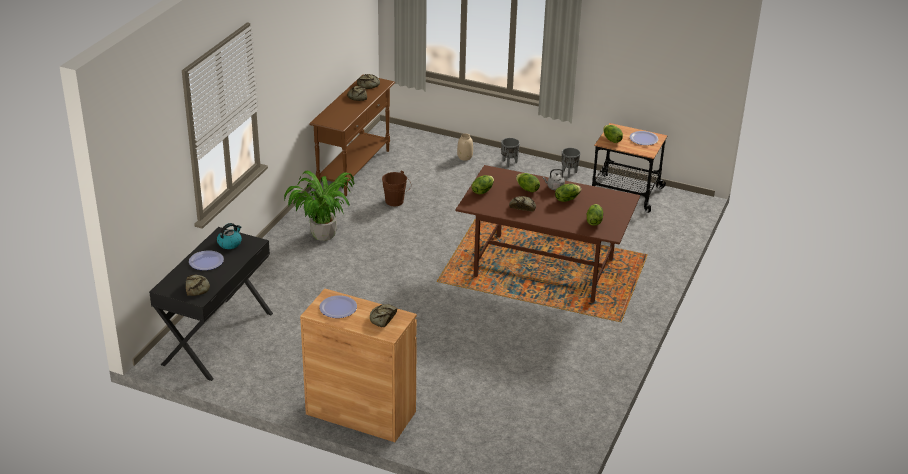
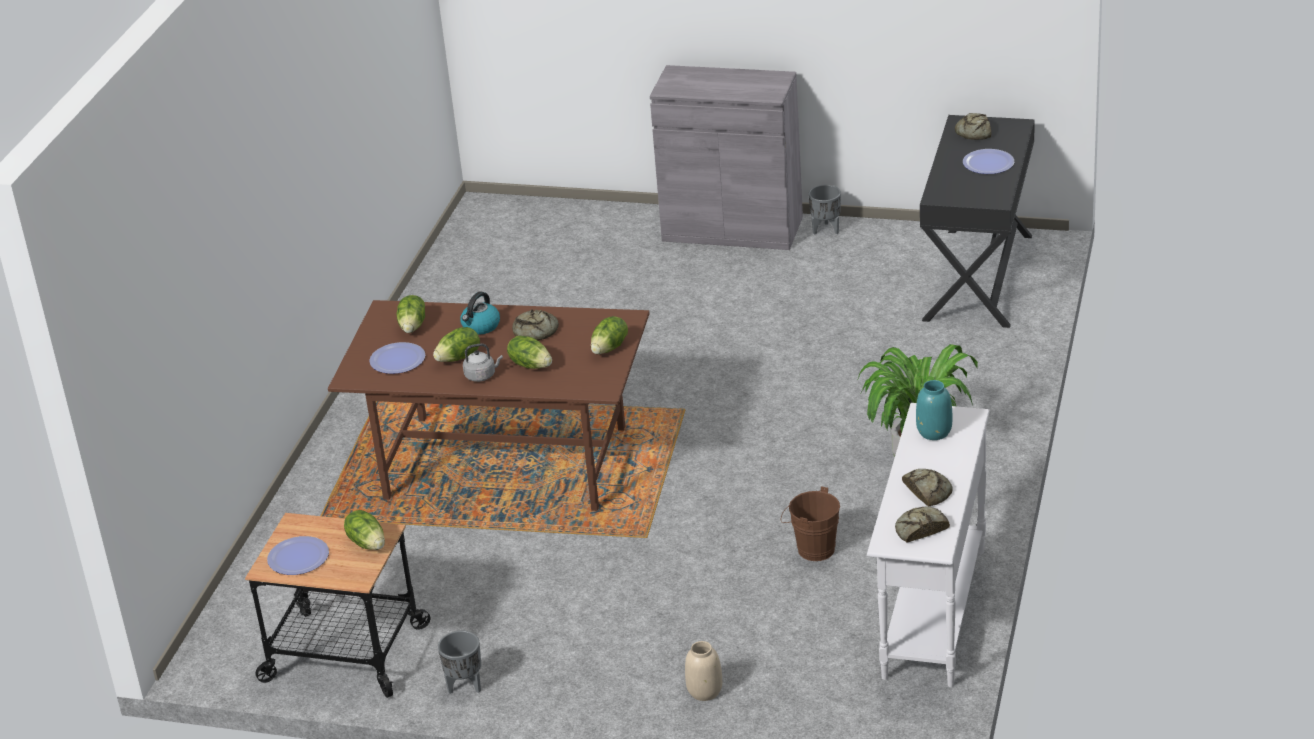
camera: 175 degrees right, 0 degrees up
kettle [217,223,242,249] -> kettle moved to [460,291,500,335]
brown cabinet [300,288,417,442] -> grey cabinet [650,65,803,250]
brown console table [309,75,395,196] -> white console table [867,403,990,687]
plate [319,295,357,318] -> plate moved to [369,342,425,374]
bread [370,304,397,327] -> none
grey planter [501,138,520,168] -> grey planter moved to [808,185,841,235]
none -> turquoise vase [916,380,952,440]

